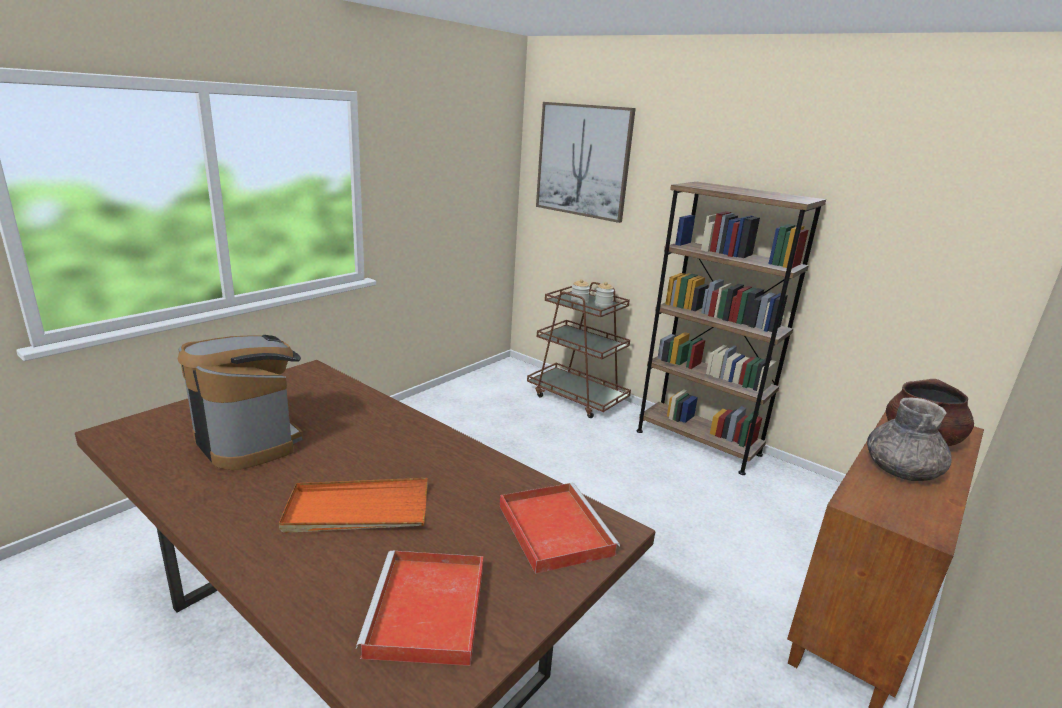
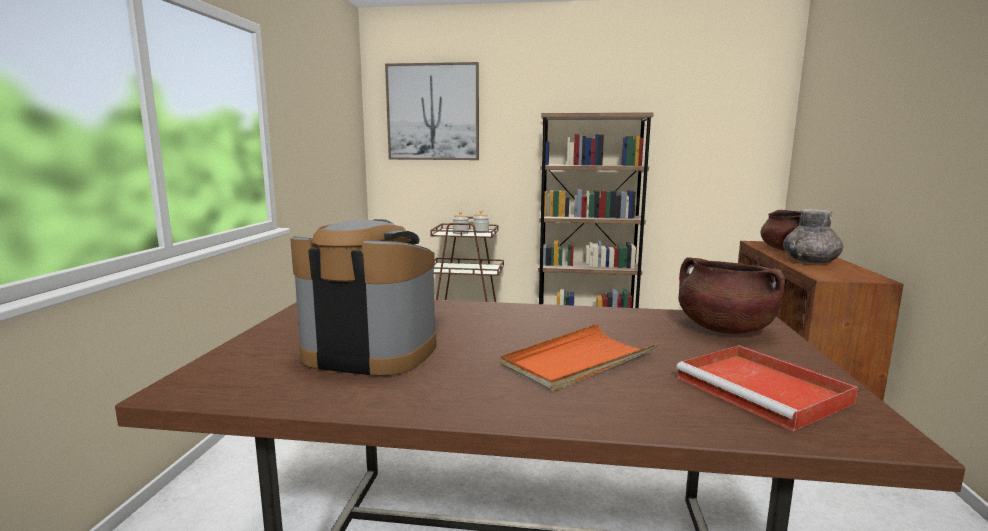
camera: 30 degrees left, 10 degrees down
red tray [500,483,620,574] -> brown cooking pot [679,257,785,334]

